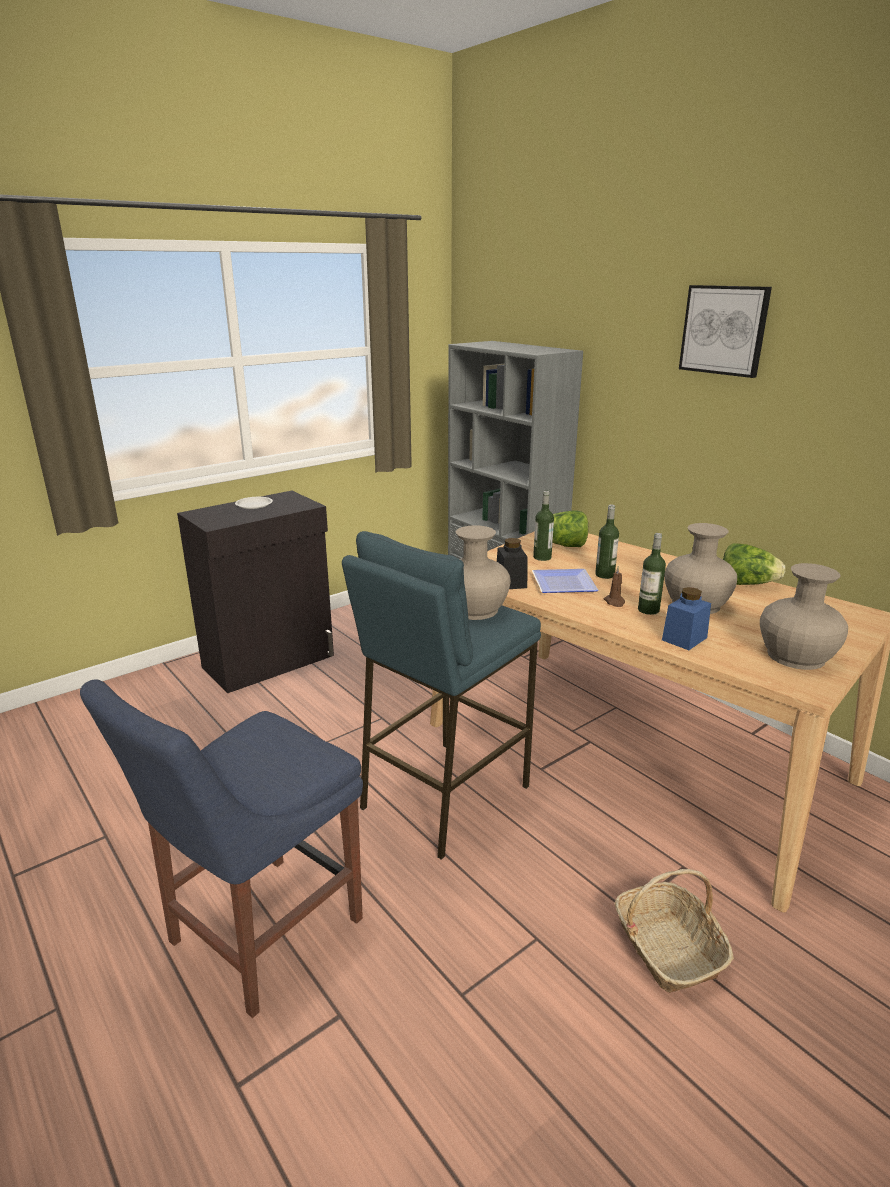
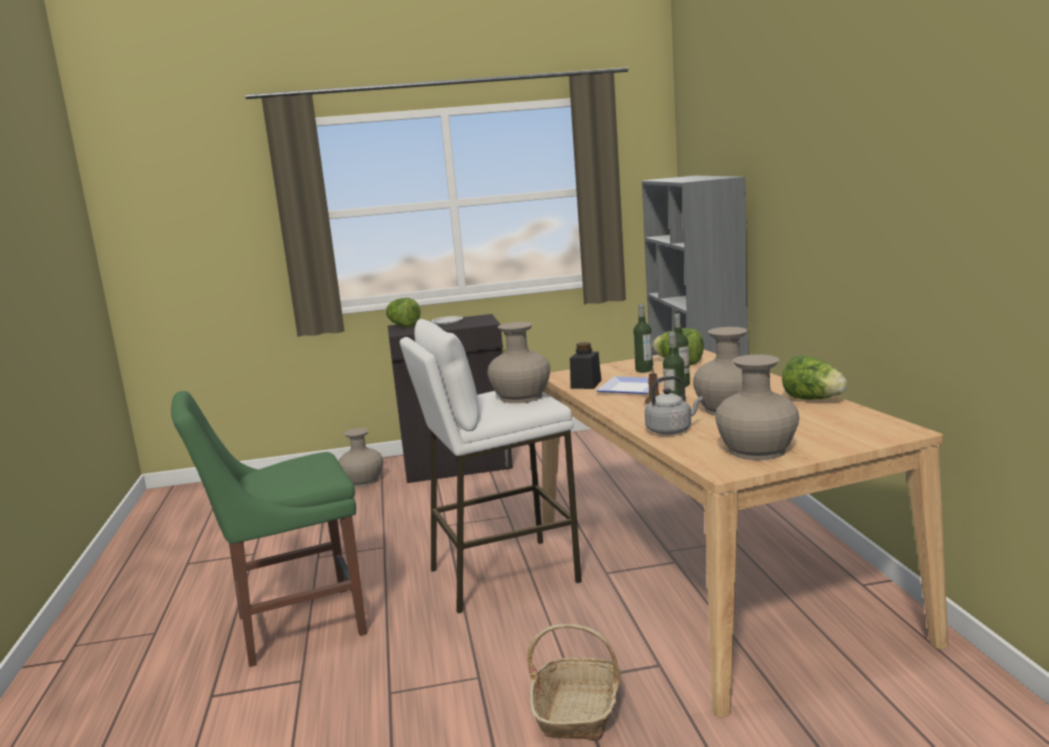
camera: 30 degrees right, 10 degrees down
blue chair [80,679,363,1018] -> green chair [171,391,367,667]
blue stool [342,531,541,860] -> white stool [400,319,582,614]
blue jar [662,587,711,650] -> grey kettle [645,376,703,434]
picture [679,285,772,378] -> none
none -> beige vase [338,428,383,487]
none -> lettuce [385,298,420,327]

